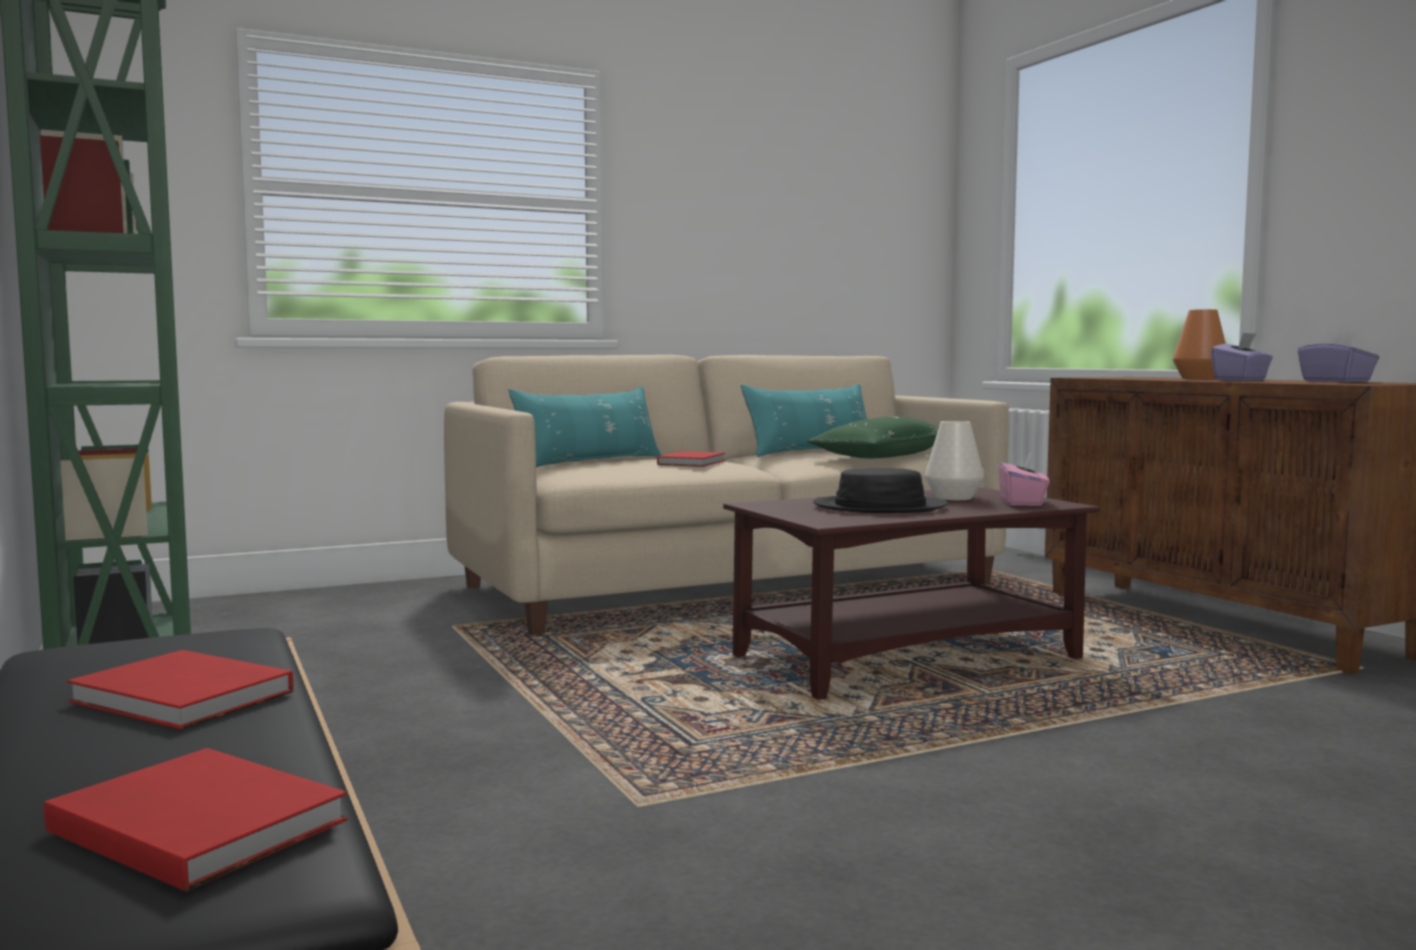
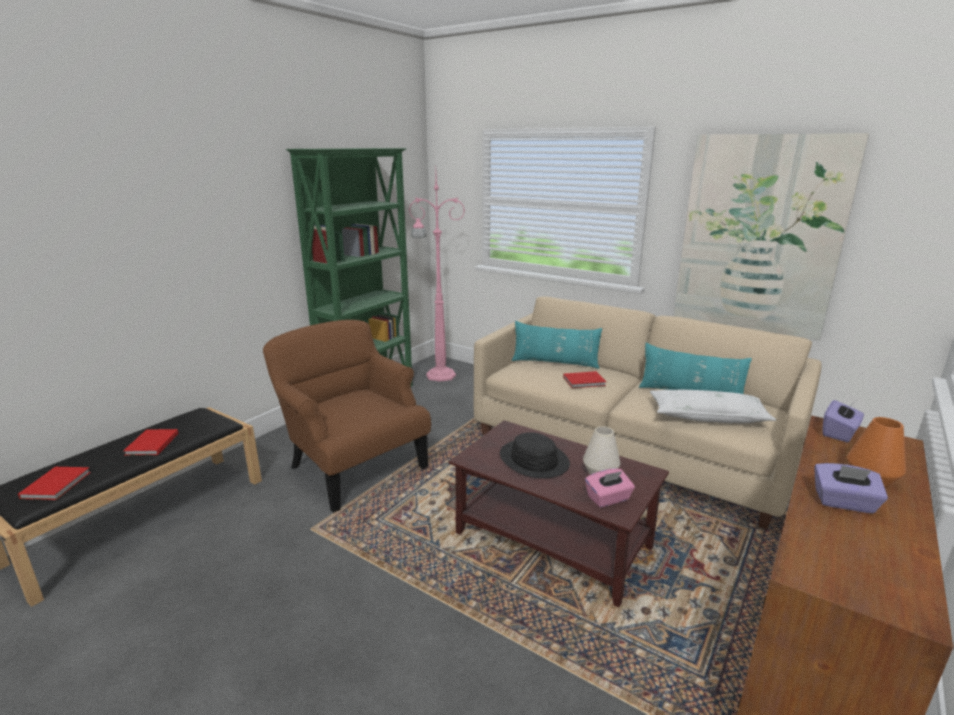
camera: 60 degrees right, 15 degrees up
green pillow [807,417,939,458] -> white pillow [650,390,776,424]
purple tissue box [1298,331,1379,382] -> purple tissue box moved to [823,400,864,442]
none -> brown armchair [263,320,431,513]
none -> pink floor lamp [409,173,465,382]
none -> picture [673,133,869,340]

